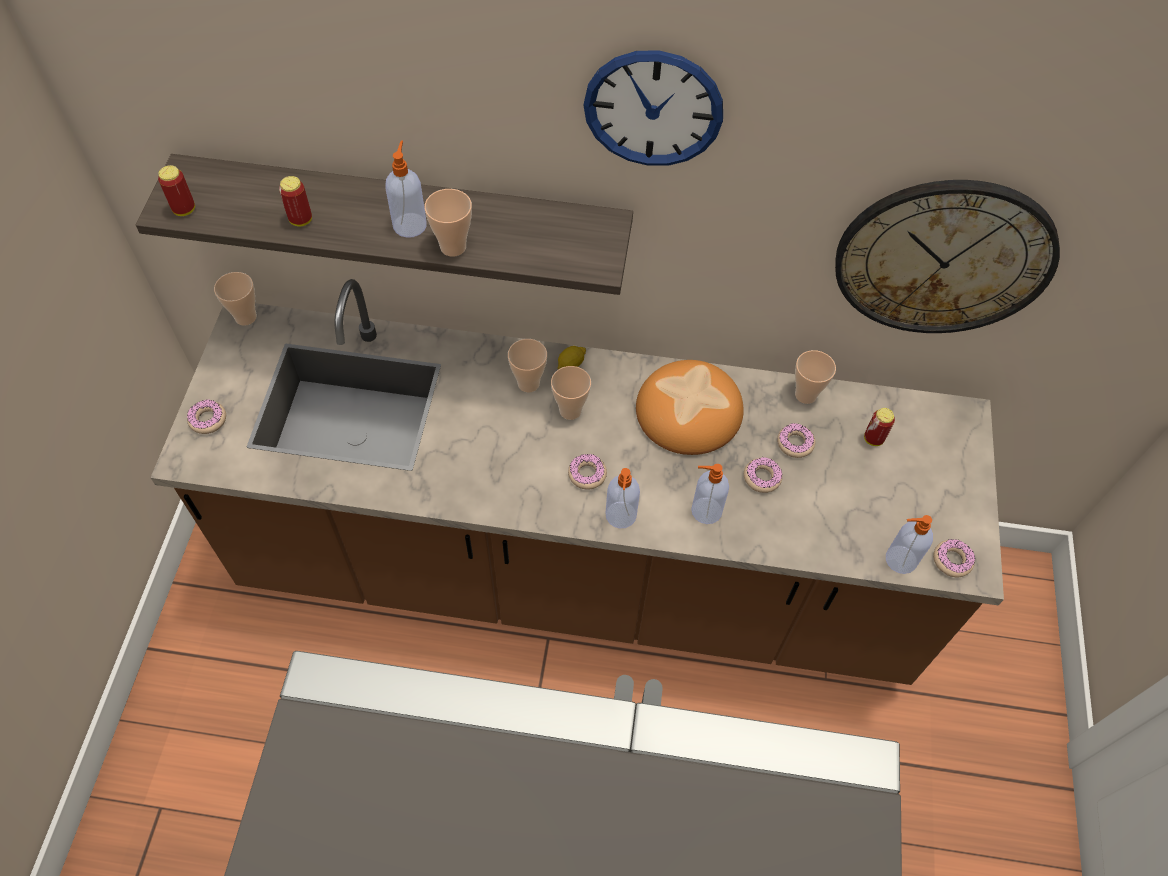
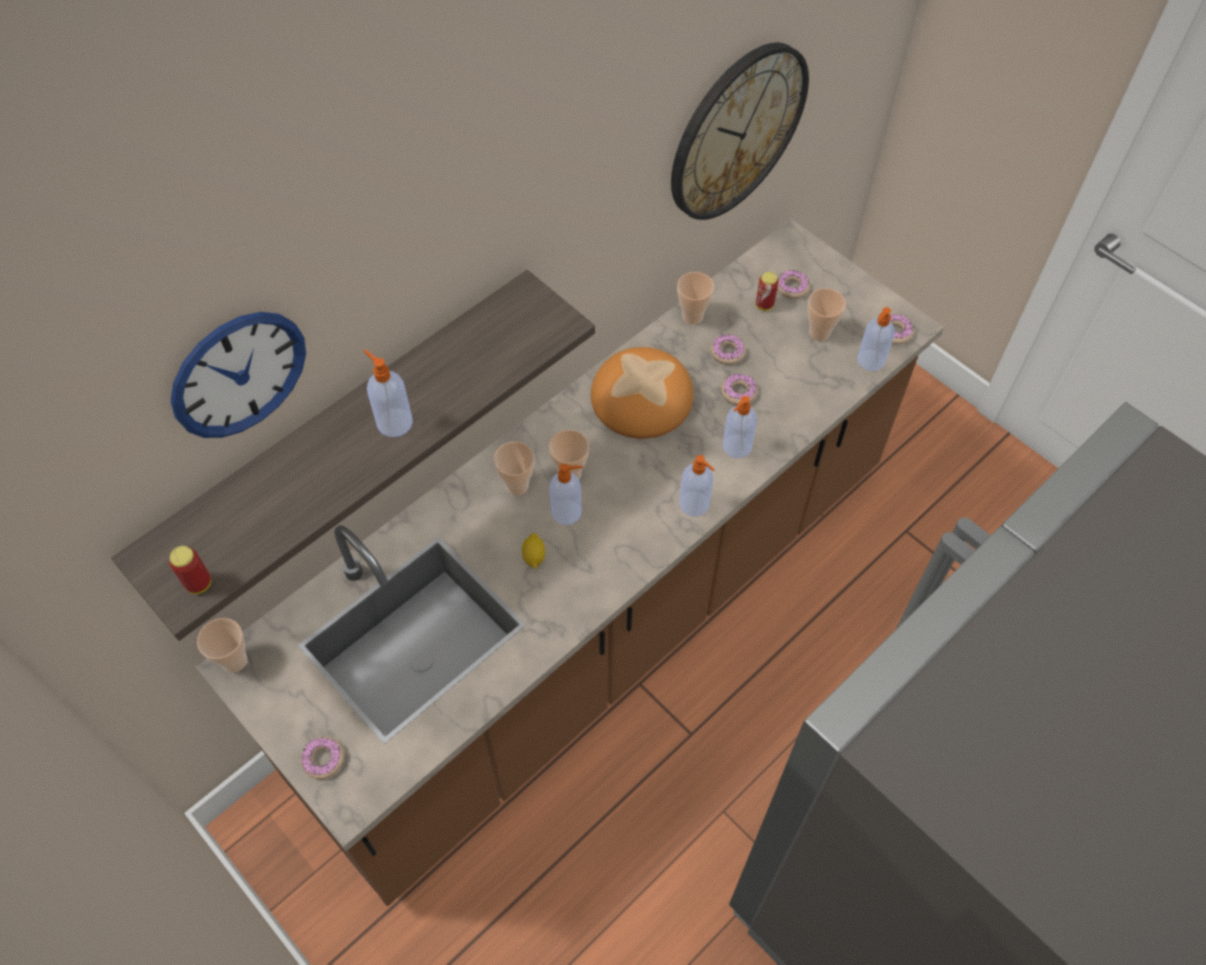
camera: 50 degrees left, 0 degrees up
can [279,176,312,227] -> none
cup [424,189,472,257] -> cup moved to [808,288,846,341]
lemon [558,346,586,369] -> lemon moved to [522,533,545,569]
donut [568,454,607,490] -> donut moved to [777,270,810,299]
wall clock [583,50,723,166] -> wall clock moved to [171,312,306,438]
none -> soap dispenser [549,464,583,525]

